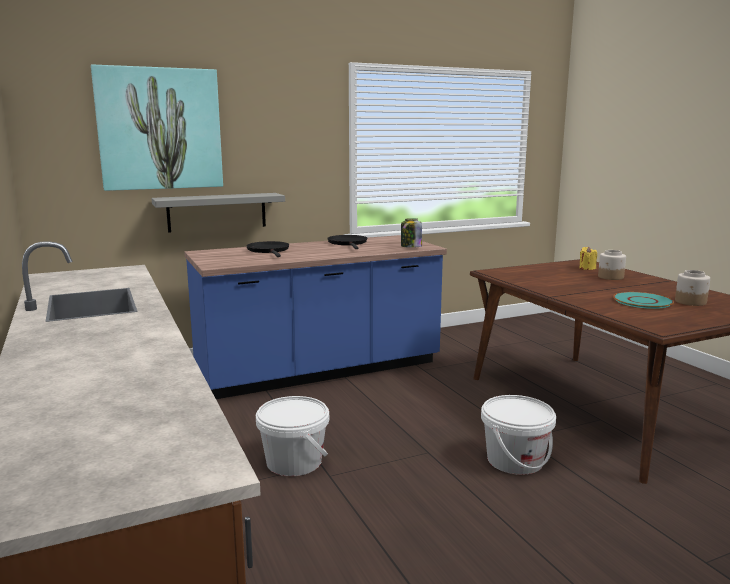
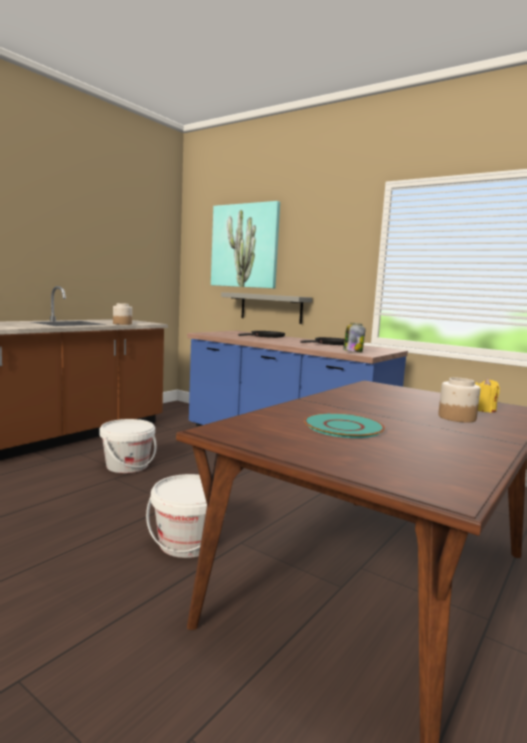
camera: 60 degrees right, 5 degrees down
jar [675,270,710,306] -> jar moved to [113,303,132,325]

